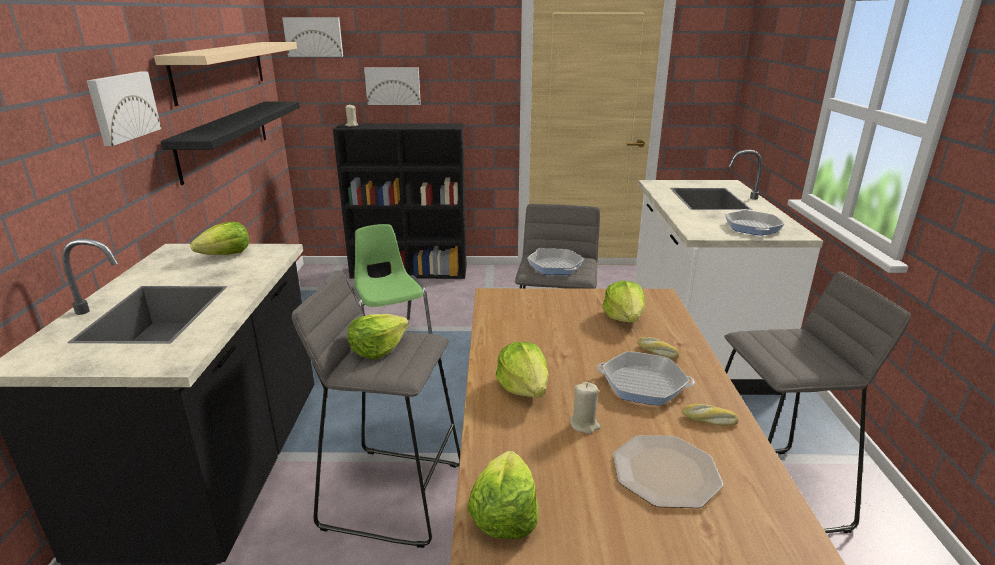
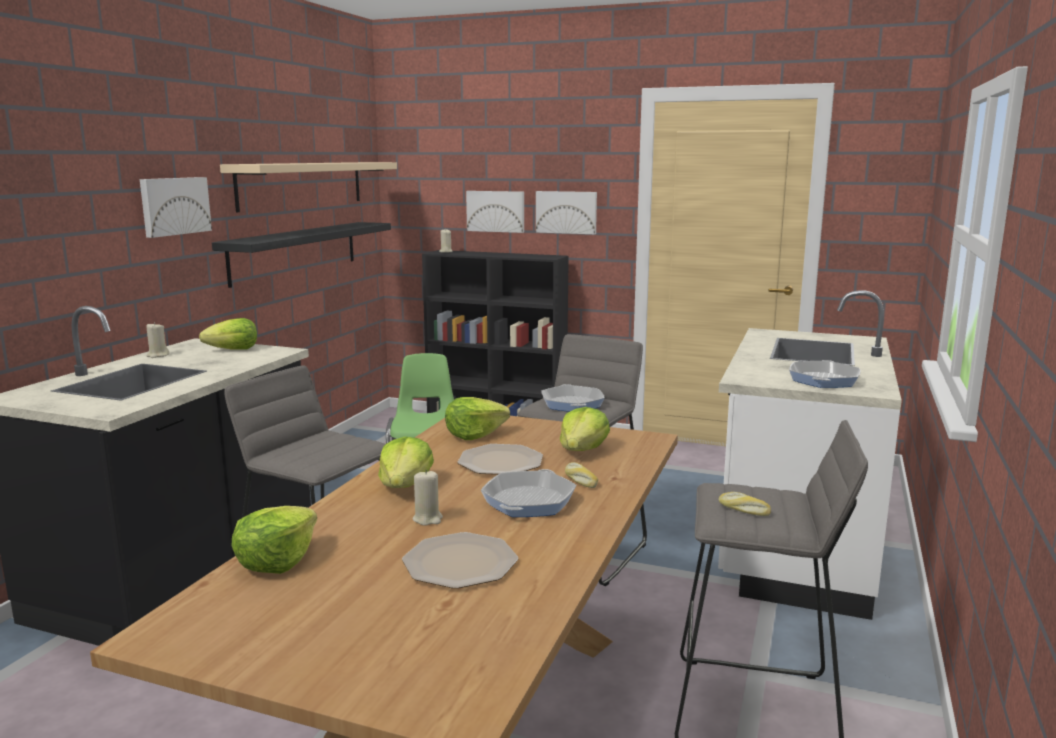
camera: 20 degrees right, 10 degrees down
picture [282,17,343,57] -> picture moved to [536,191,597,234]
lettuce [347,314,409,360] -> lettuce moved to [445,397,510,440]
frying pan [597,351,695,406] -> frying pan turned 75 degrees clockwise [481,469,576,517]
bread [682,404,738,426] -> bread moved to [719,492,771,516]
none -> beige candle [146,322,170,358]
none -> plate [457,444,543,475]

